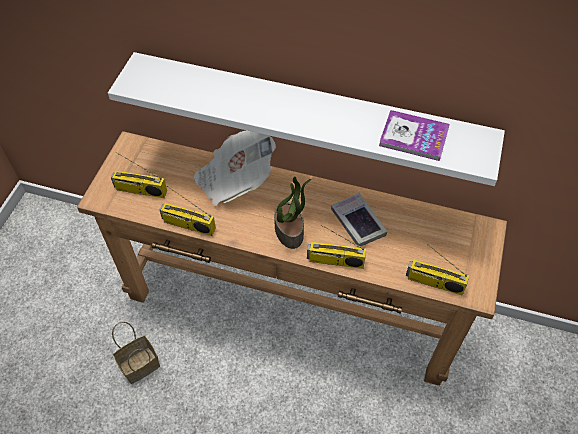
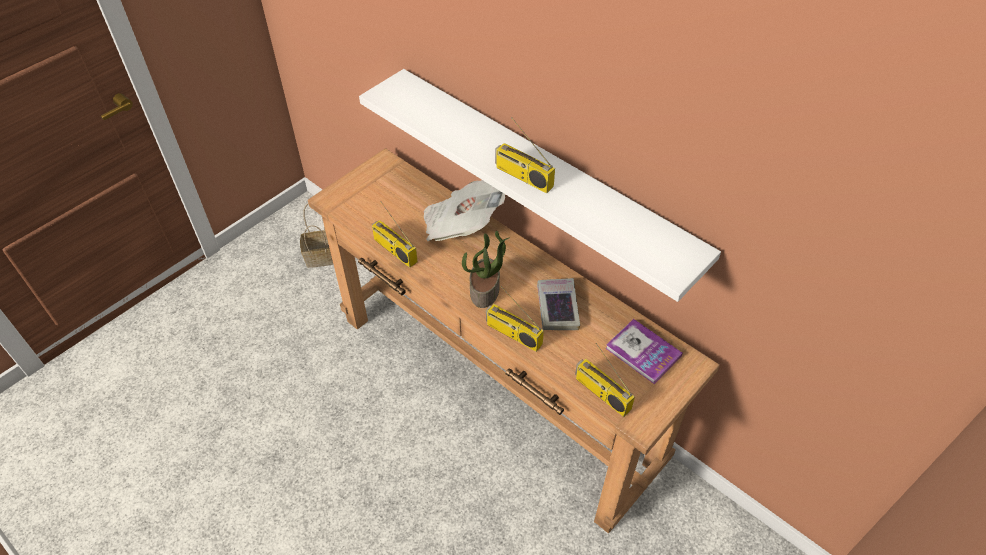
camera: 25 degrees right, 5 degrees down
radio [111,152,167,198] -> radio moved to [495,117,555,193]
basket [112,322,160,384] -> basket moved to [300,204,334,268]
book [379,110,450,161] -> book moved to [605,319,683,384]

